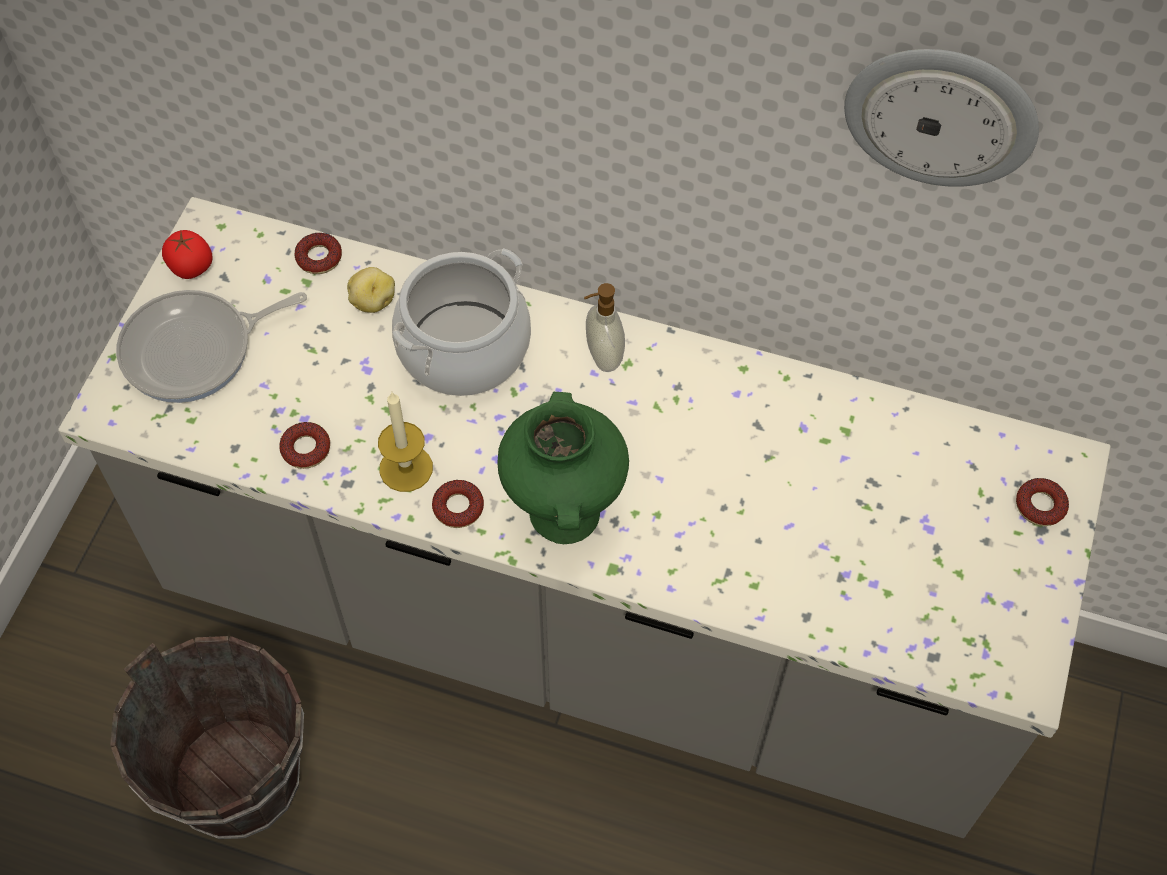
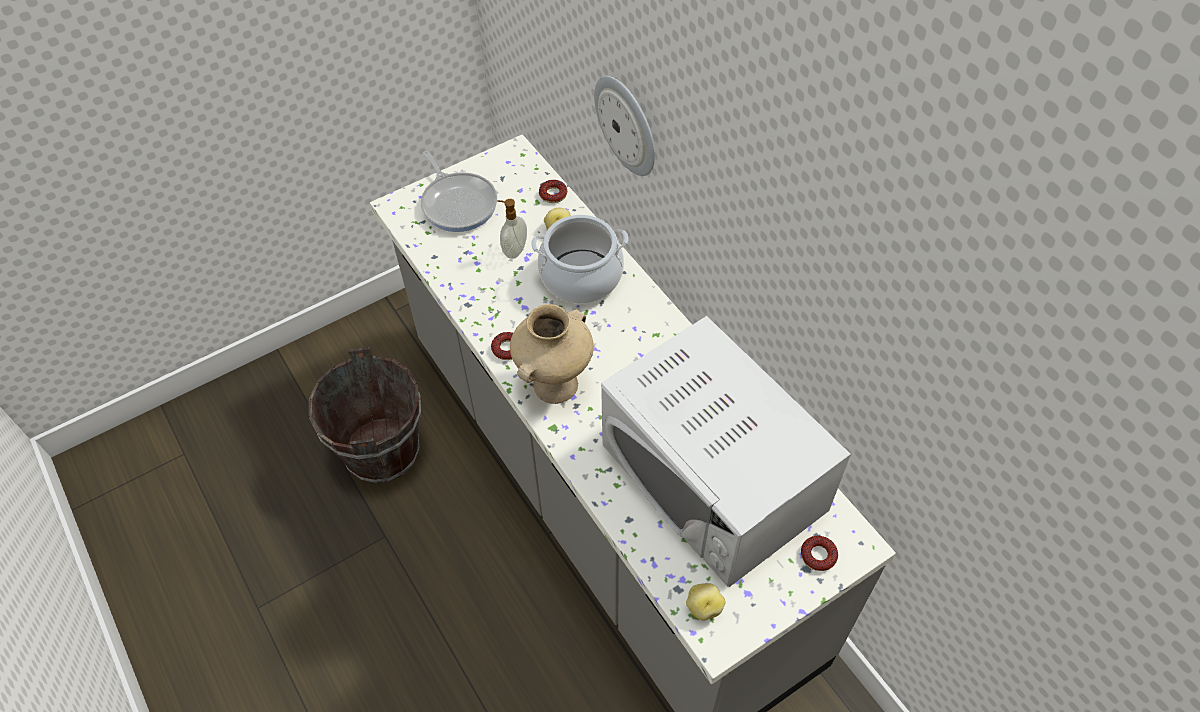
camera: 40 degrees right, 5 degrees down
frying pan [116,290,307,403] -> frying pan turned 135 degrees counterclockwise [421,151,497,232]
tomato [162,230,213,279] -> none
donut [279,422,330,469] -> none
candle [378,392,433,492] -> none
green vase [498,392,629,544] -> beige vase [510,304,594,404]
soap dispenser [584,283,625,372] -> soap dispenser moved to [497,199,527,259]
wall clock [844,49,1039,187] -> wall clock moved to [594,76,655,176]
none -> white microwave [601,316,851,587]
none -> potato [686,583,725,621]

